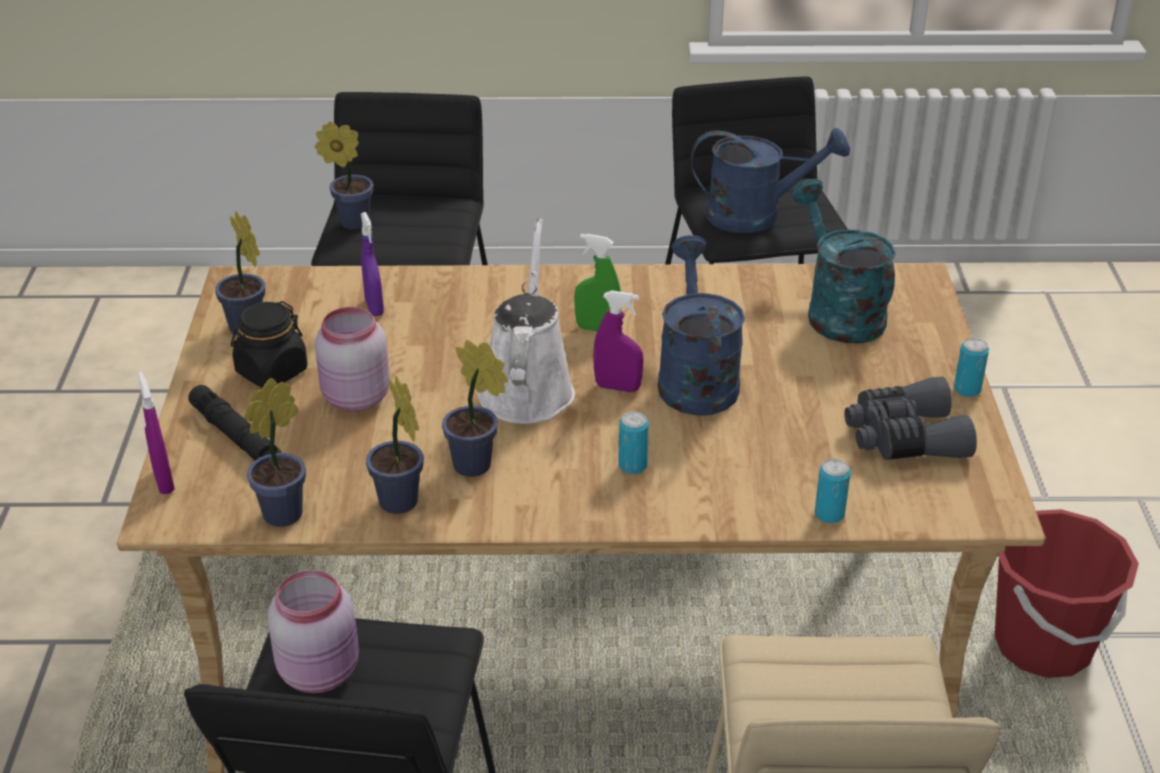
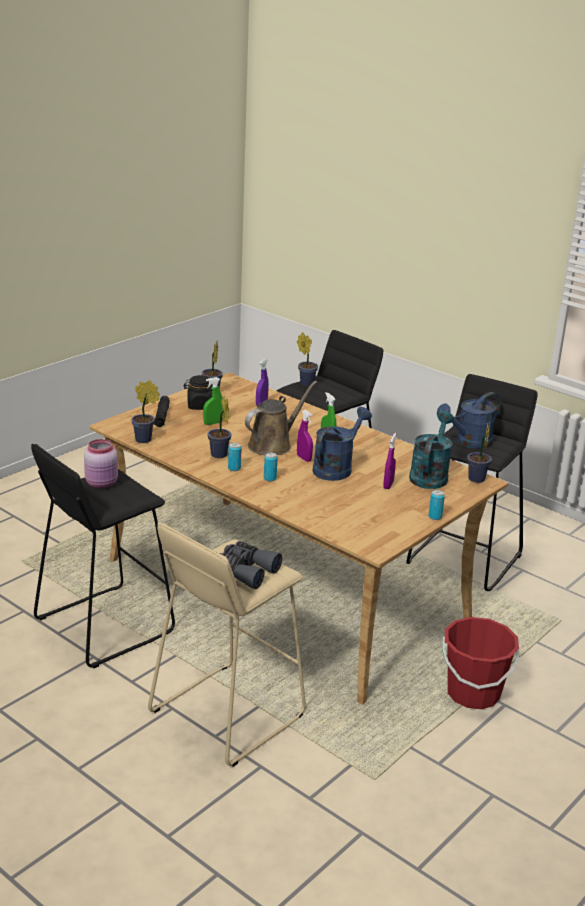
camera: 40 degrees right, 10 degrees down
purple spray bottle [138,372,175,495] -> purple spray bottle moved to [383,433,396,489]
pink jar [315,307,390,412] -> green spray bottle [203,377,223,425]
potted plant [366,376,424,514] -> potted plant moved to [467,421,492,483]
white watering can [478,218,575,424] -> brown watering can [245,381,317,455]
blue watering can [691,128,850,233] -> blue watering can turned 105 degrees clockwise [437,392,500,449]
can [815,459,851,524] -> can moved to [228,443,242,471]
grey binoculars [844,376,977,460] -> grey binoculars moved to [219,541,282,589]

